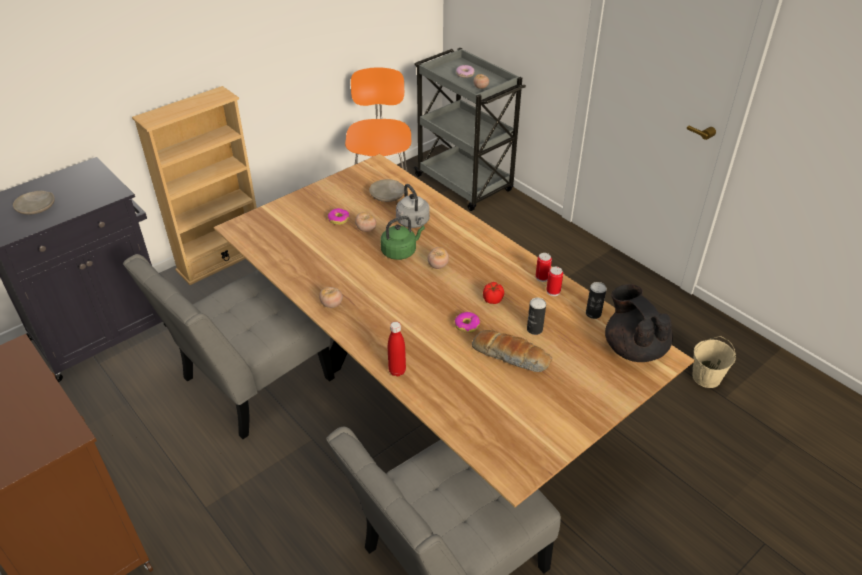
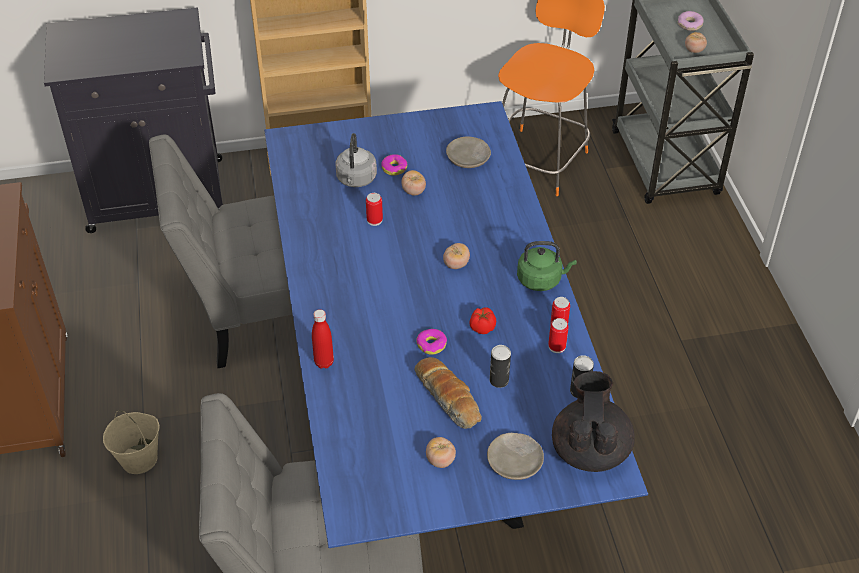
camera: 30 degrees right, 5 degrees up
beige plate [13,191,55,215] -> beige plate moved to [487,433,544,480]
brown dining table [213,154,695,507] -> blue dining table [264,101,648,548]
tomato [319,287,343,308] -> tomato moved to [426,437,456,468]
green kettle [380,216,425,260] -> green kettle moved to [517,241,577,291]
grey kettle [396,184,430,228] -> grey kettle moved to [335,133,377,187]
beige bucket [692,336,736,388] -> beige bucket moved to [103,410,160,474]
none -> can [366,193,383,226]

